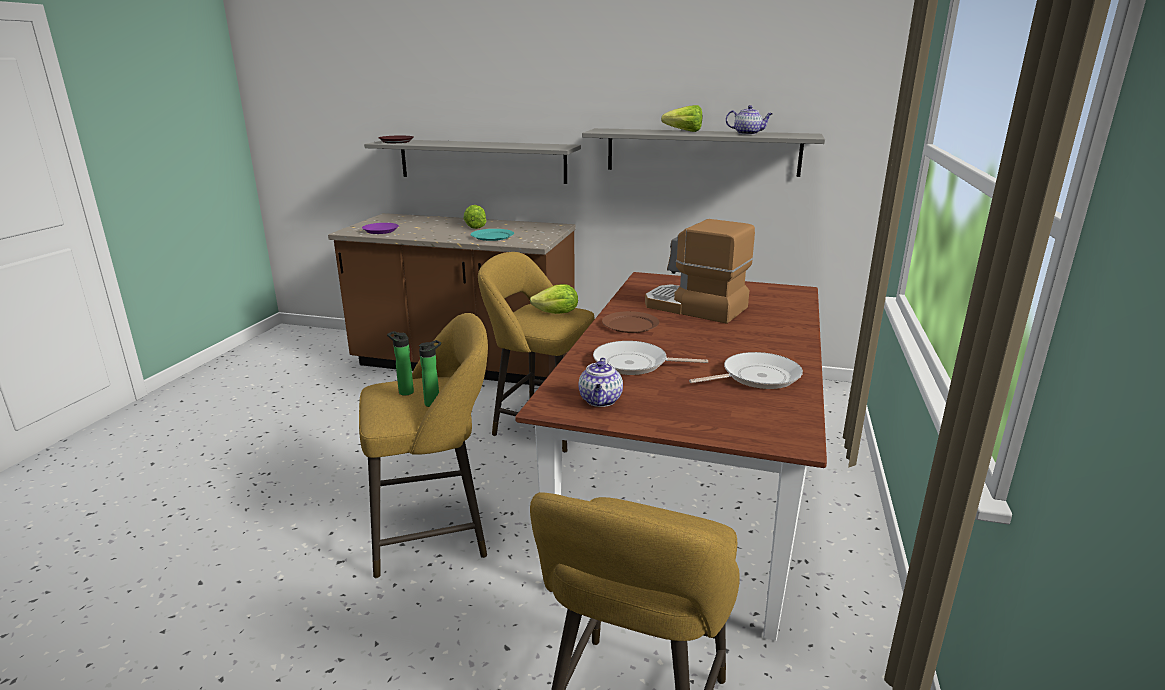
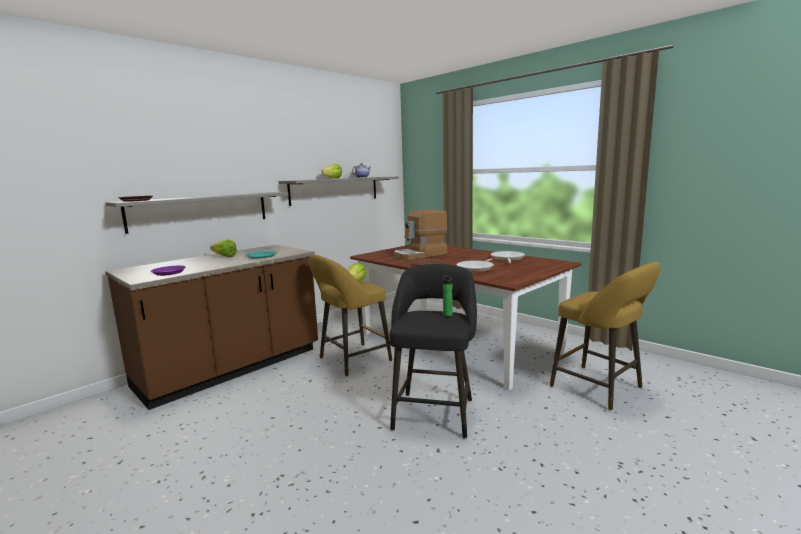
camera: 60 degrees left, 10 degrees down
yellow stool [359,313,488,579] -> black stool [389,264,477,439]
bottle [387,331,414,396] -> none
teapot [579,357,623,407] -> none

